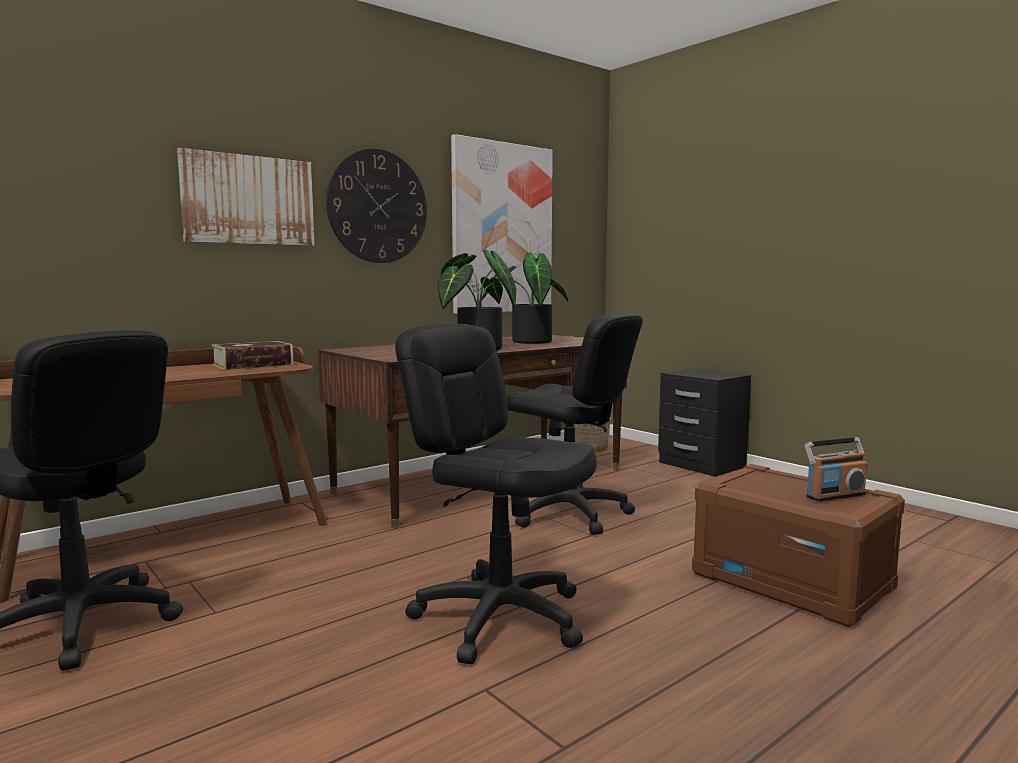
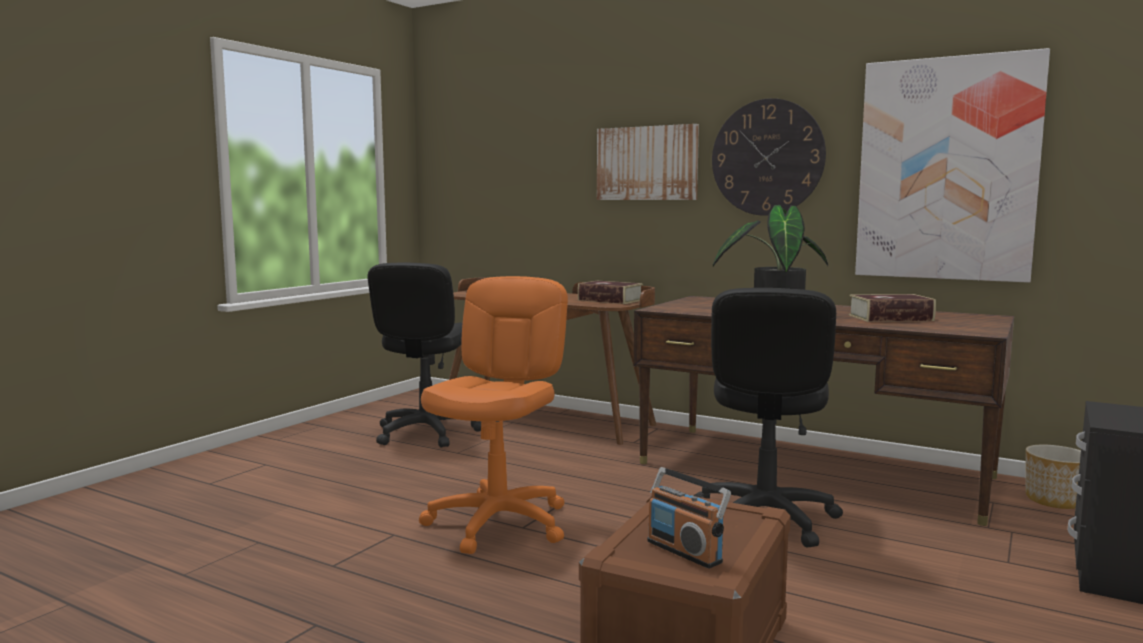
camera: 70 degrees right, 0 degrees up
black office chair [395,324,597,664] -> orange office chair [419,276,568,554]
potted plant [479,253,568,344] -> book [849,294,936,322]

